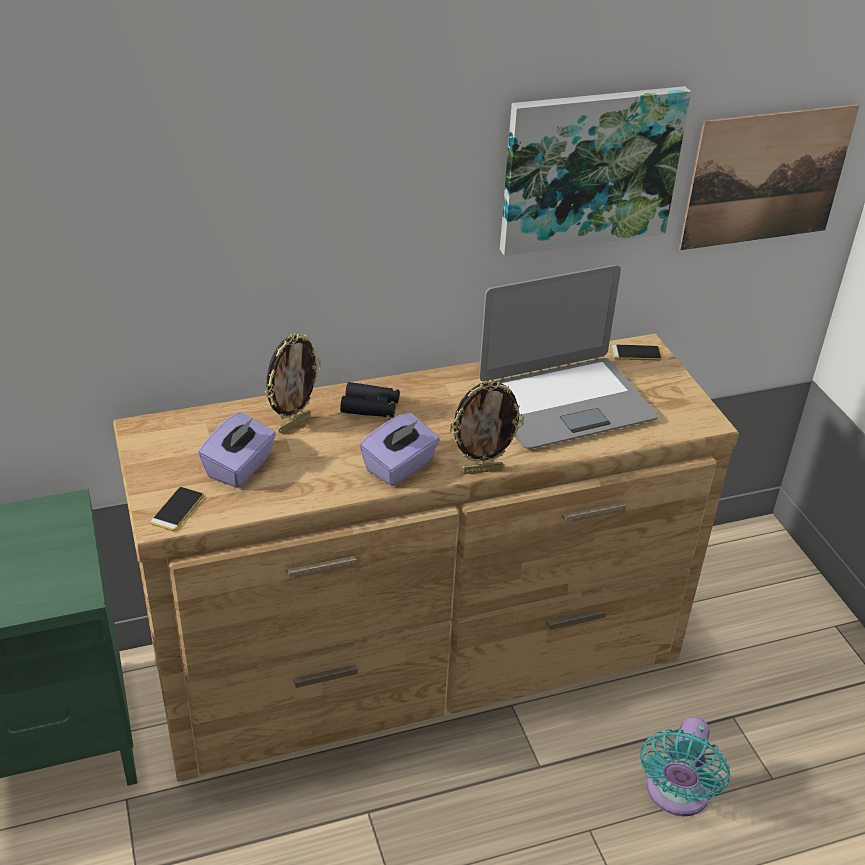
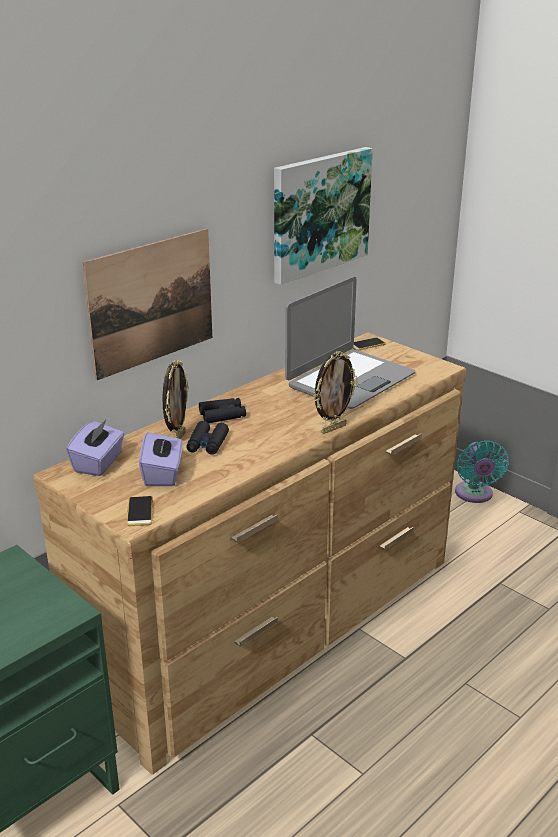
camera: 25 degrees left, 10 degrees down
purple tissue box [360,413,440,486] -> purple tissue box moved to [66,420,124,476]
turquoise fan [640,717,730,816] -> turquoise fan moved to [455,440,509,503]
picture [679,104,860,250] -> picture moved to [83,229,212,380]
none -> black binoculars [186,421,229,455]

